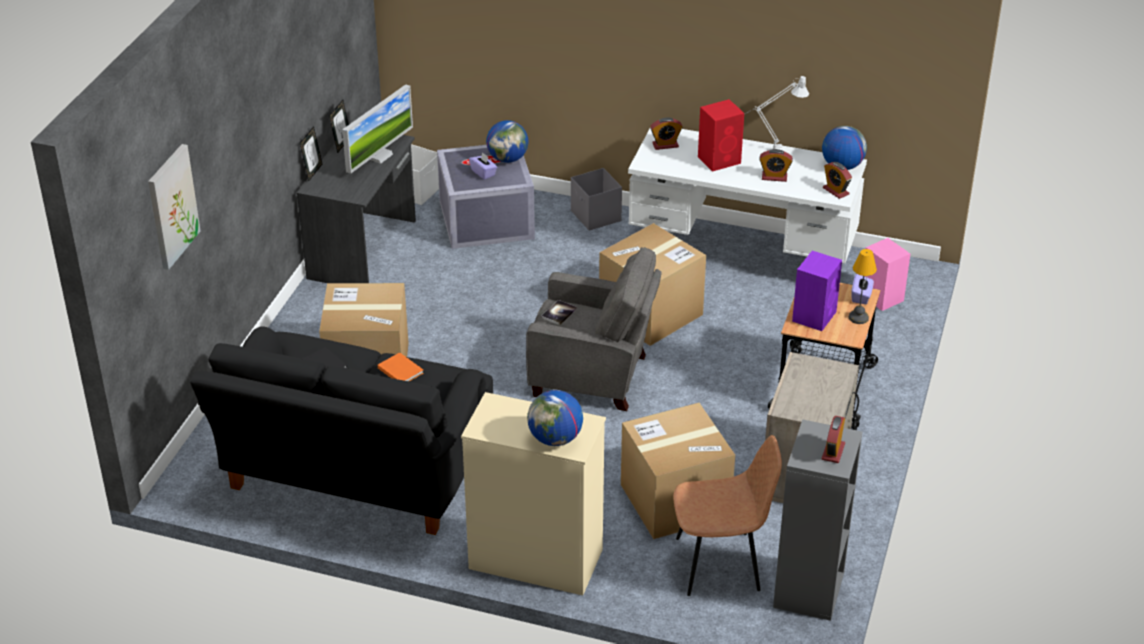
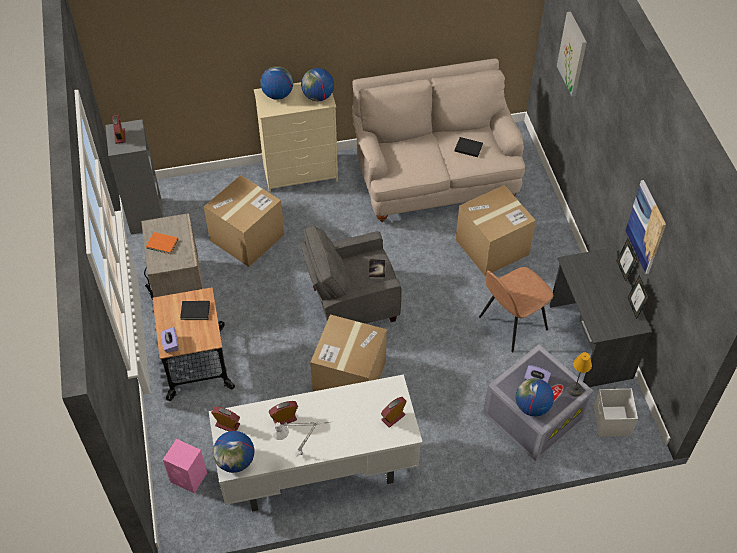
camera: 150 degrees right, 15 degrees up
black sofa [190,327,493,535] -> beige sofa [352,58,525,222]
monitor [342,84,413,173] -> none
orange book [378,352,424,382] -> orange book moved to [146,232,178,254]
grey storage box [571,168,622,231] -> none
brown chair [673,435,782,596] -> brown chair moved to [479,267,553,352]
red speaker [698,99,744,172] -> none
purple speaker [792,251,842,331] -> black book [180,301,210,320]
table lamp [849,249,877,324] -> table lamp moved to [567,352,592,397]
none -> globe [301,68,334,101]
none -> picture [626,180,666,274]

